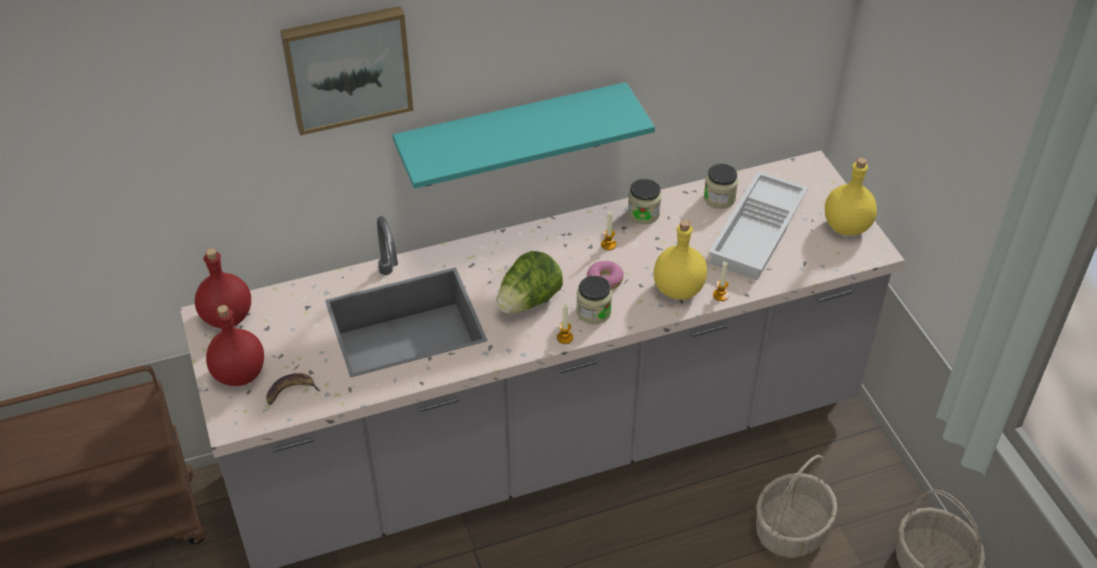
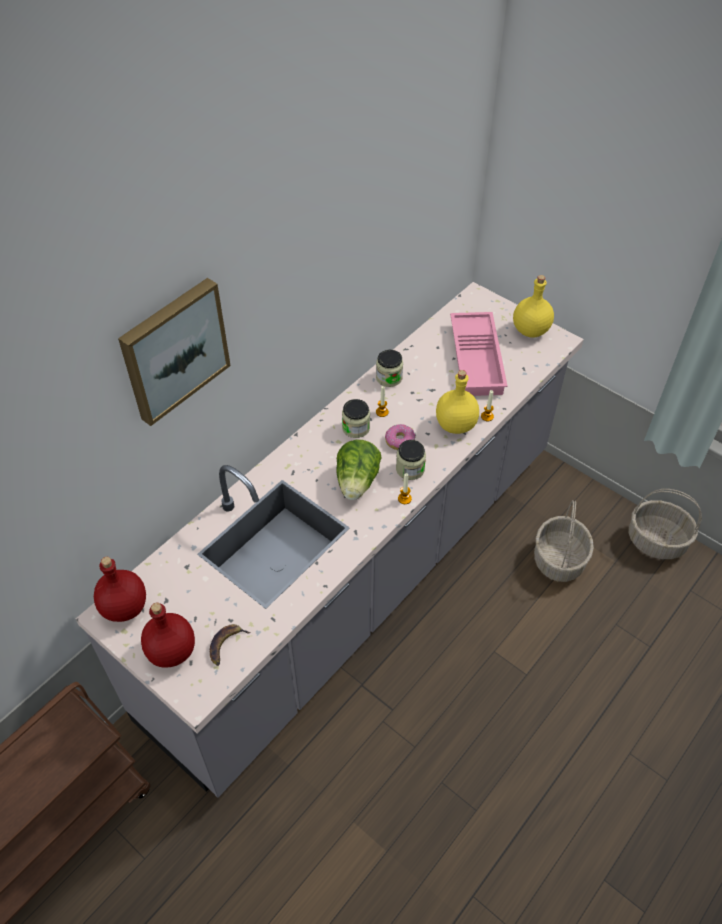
camera: 30 degrees left, 5 degrees up
turquoise shelf [393,82,655,189] -> none
jar [704,164,738,209] -> jar moved to [342,399,370,438]
white tray [708,171,809,281] -> pink tray [450,312,508,396]

